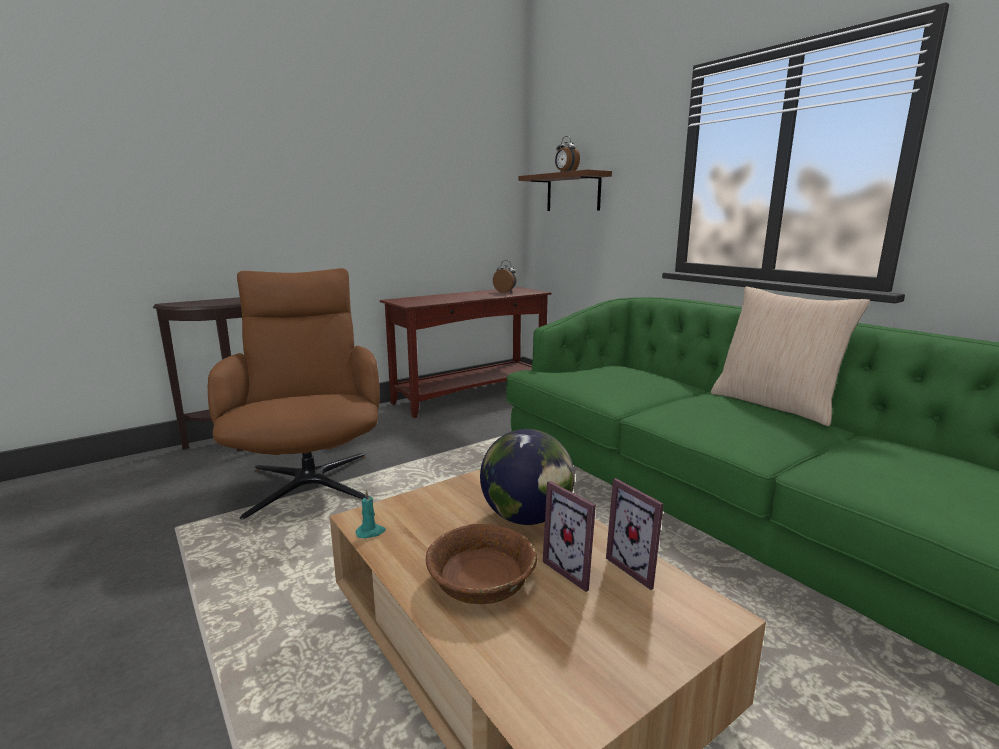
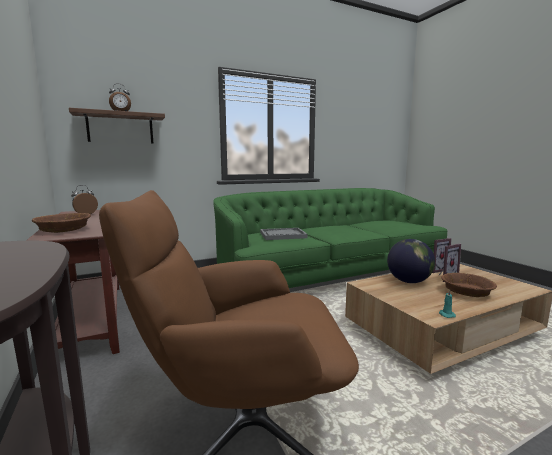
camera: 80 degrees left, 5 degrees down
beige pillow [711,287,870,426] -> none
none -> brown bowl [32,213,91,233]
none -> grey tray [260,228,308,240]

